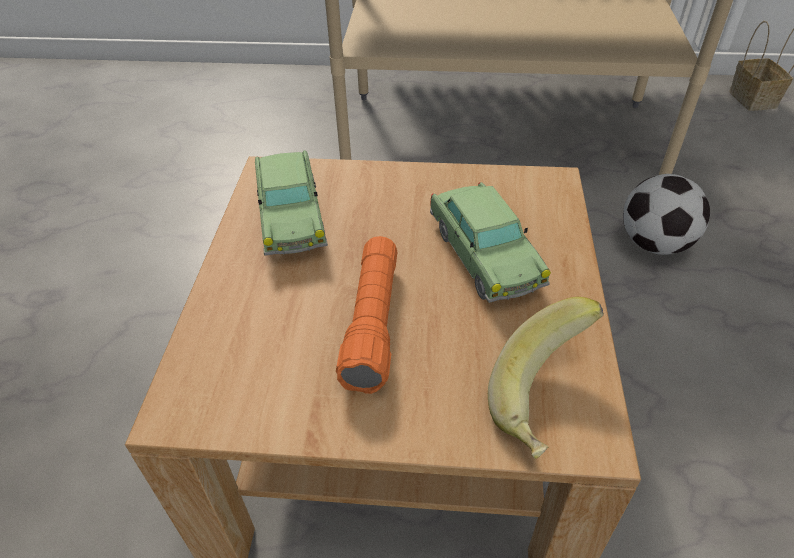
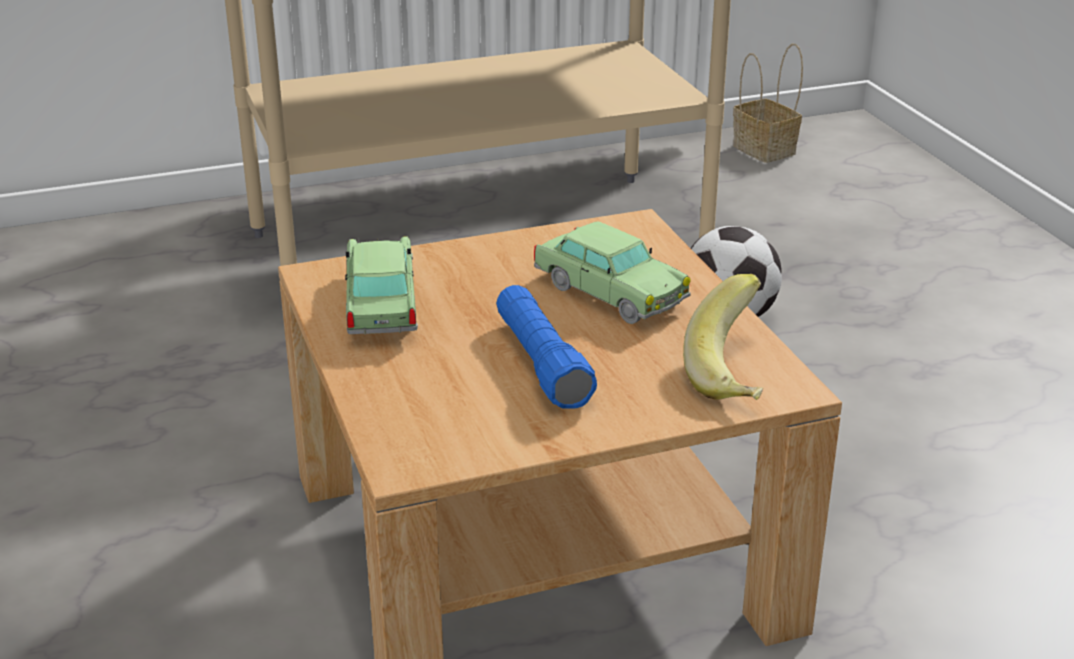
camera: 25 degrees left, 15 degrees down
toy car [255,150,328,256] -> toy car turned 150 degrees counterclockwise [345,236,418,335]
orange flashlight [336,236,397,394] -> blue flashlight [496,285,597,409]

